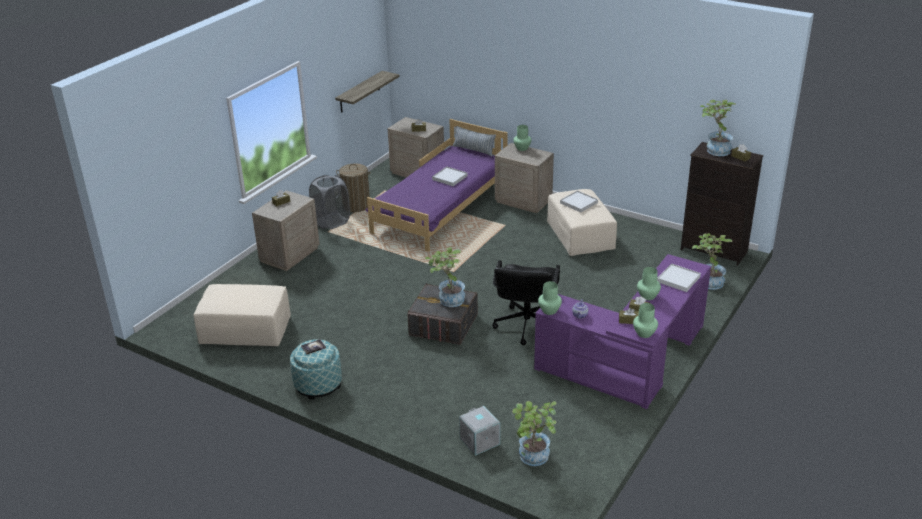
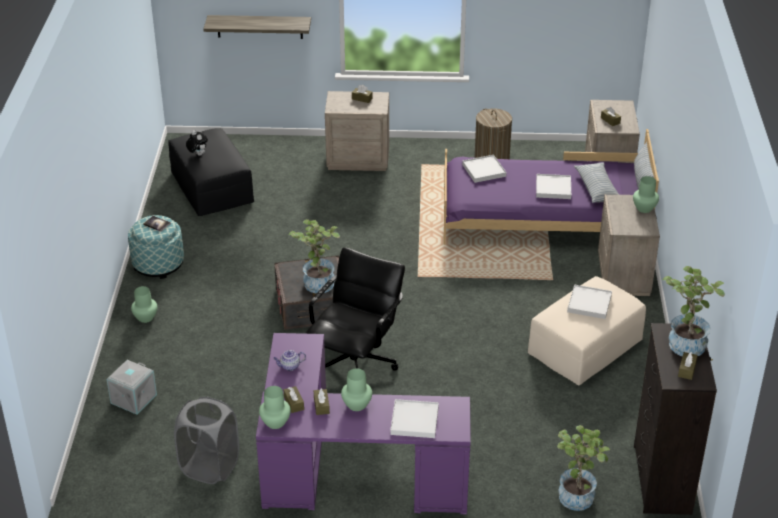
camera: 60 degrees right, 5 degrees up
beige ottoman [193,284,291,346] -> black ottoman [168,128,254,216]
grey laundry basket [309,175,350,229] -> grey laundry basket moved to [174,397,239,484]
shelf [335,71,400,113] -> shelf moved to [203,15,311,39]
black office chair [492,260,560,345] -> black office chair turned 135 degrees clockwise [305,247,405,371]
potted plant [512,401,557,466] -> none
green vase [538,281,562,315] -> green vase moved to [131,286,157,323]
none -> plush toy [186,130,208,156]
none -> white tray [462,155,506,183]
none -> pillow [574,162,619,203]

